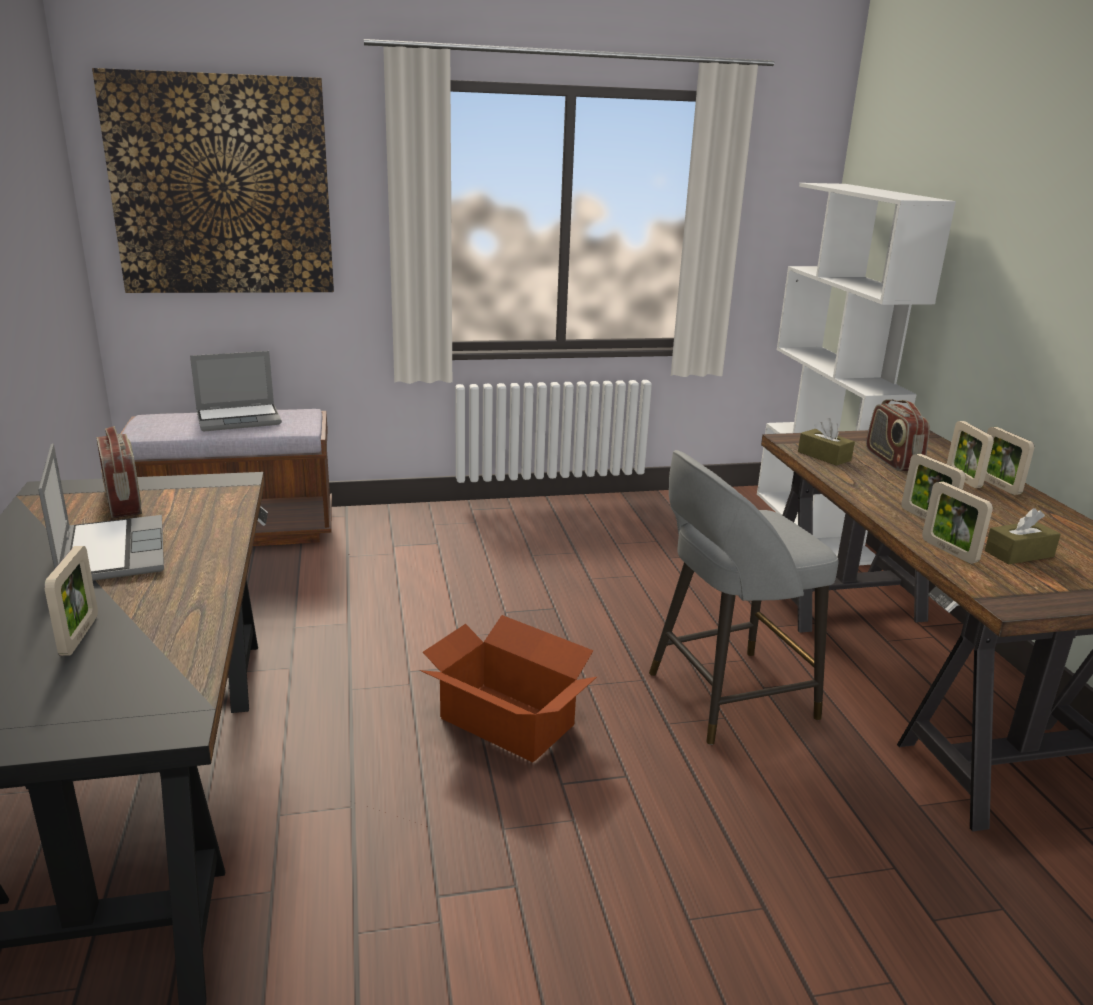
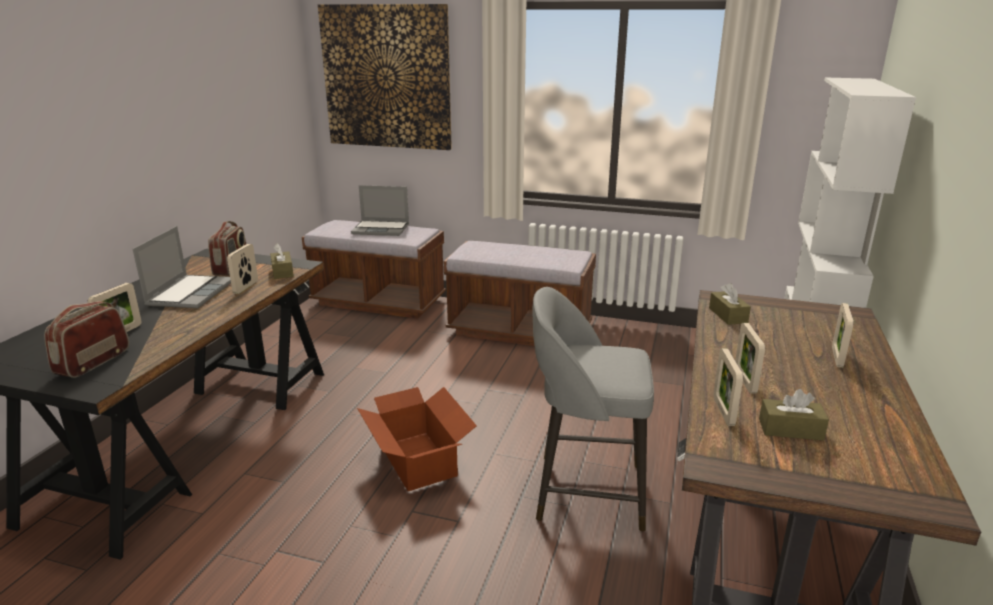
camera: 30 degrees right, 0 degrees up
radio [866,399,930,471] -> radio moved to [44,301,129,378]
picture frame [985,427,1034,495] -> picture frame moved to [227,244,258,294]
none -> brown tissue box [270,244,294,279]
none -> brown bench [444,241,596,346]

